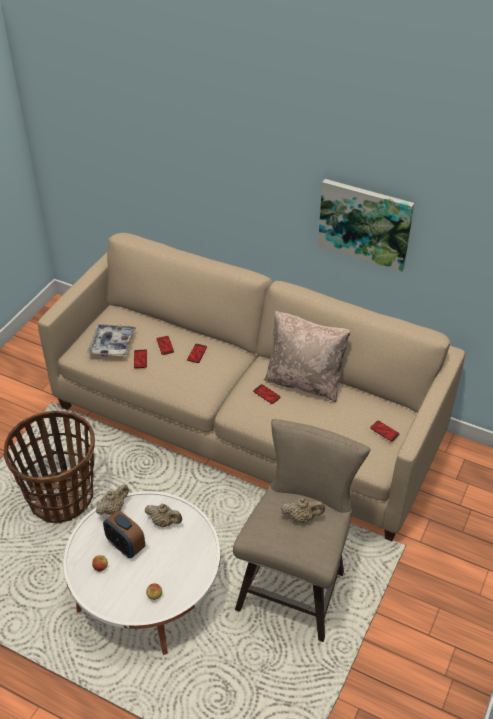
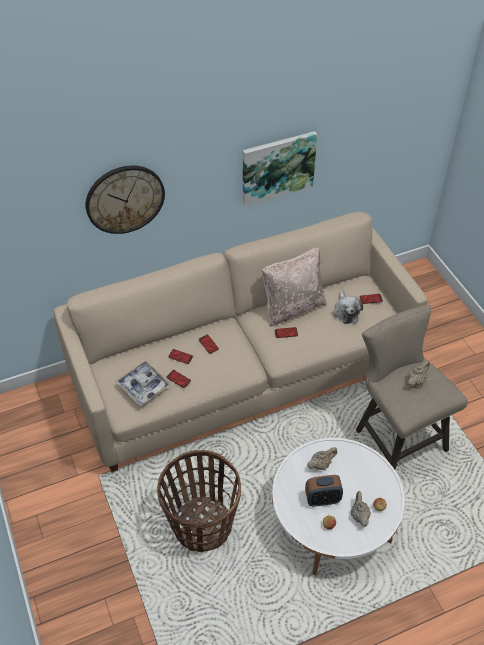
camera: 50 degrees left, 5 degrees up
beige teapot [96,484,129,515] -> beige teapot moved to [351,491,371,527]
none -> wall clock [86,165,165,234]
none -> plush toy [333,290,363,324]

